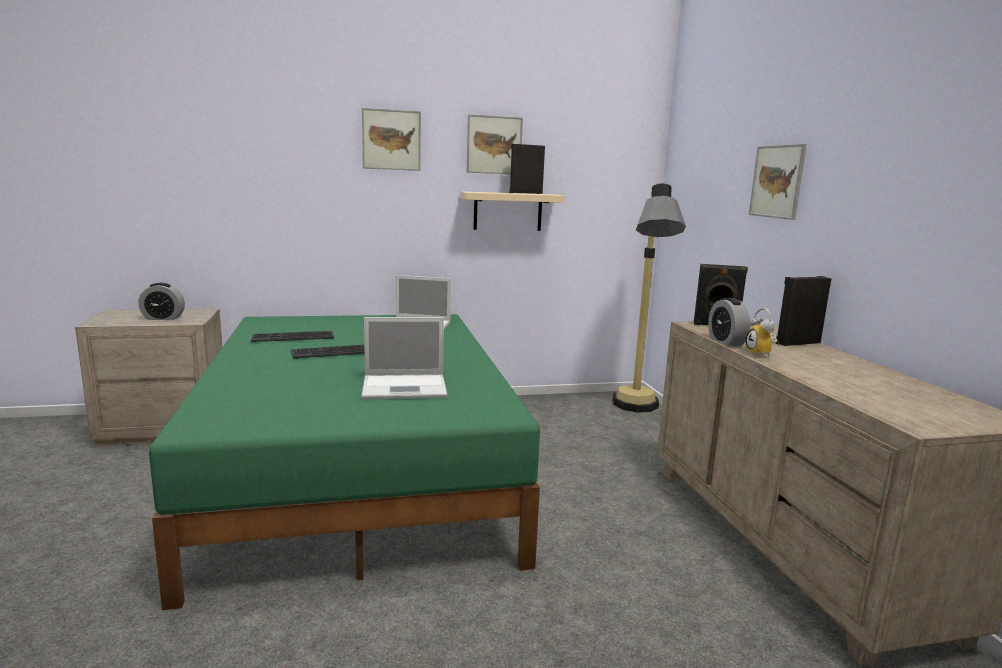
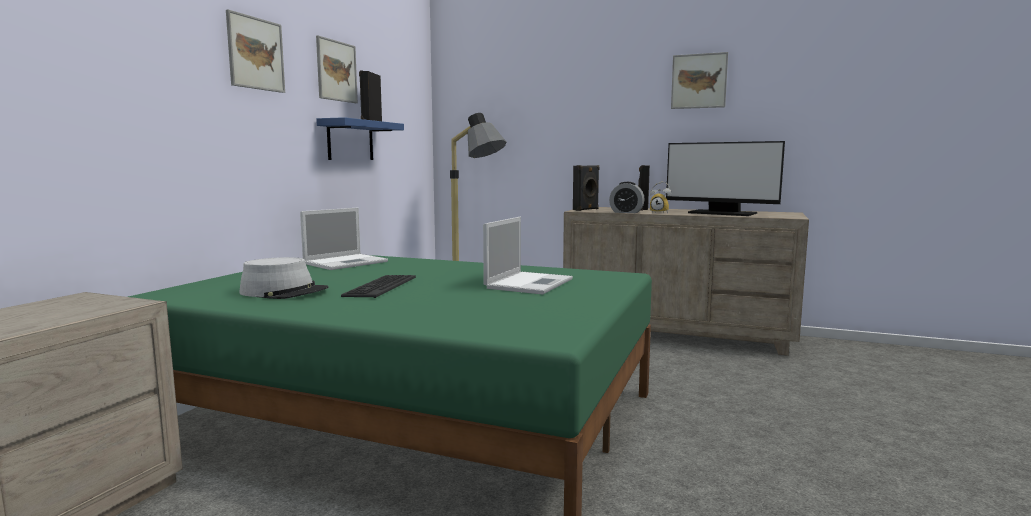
camera: 55 degrees left, 5 degrees down
alarm clock [138,283,185,320] -> none
keyboard [251,331,334,342] -> grey hat [239,257,328,299]
beige shelf [461,191,565,231] -> blue shelf [316,117,404,160]
picture [749,144,807,220] -> picture moved to [671,52,728,109]
none -> monitor [666,141,785,216]

